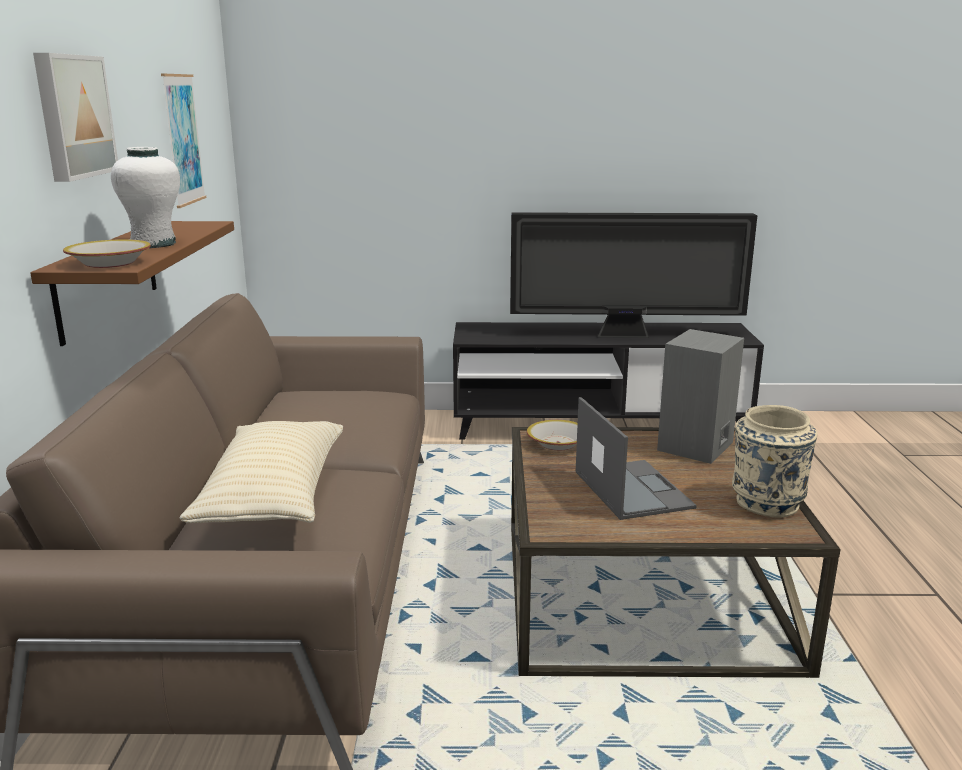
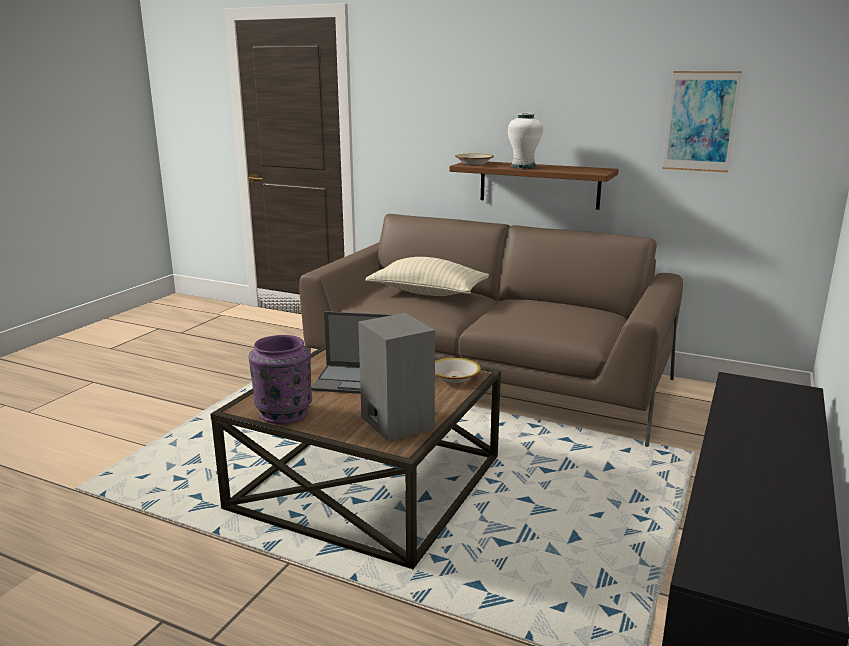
camera: 115 degrees right, 0 degrees up
picture [33,53,118,182] -> none
television [510,212,757,338] -> none
beige vase [732,405,817,518] -> purple vase [248,335,312,424]

